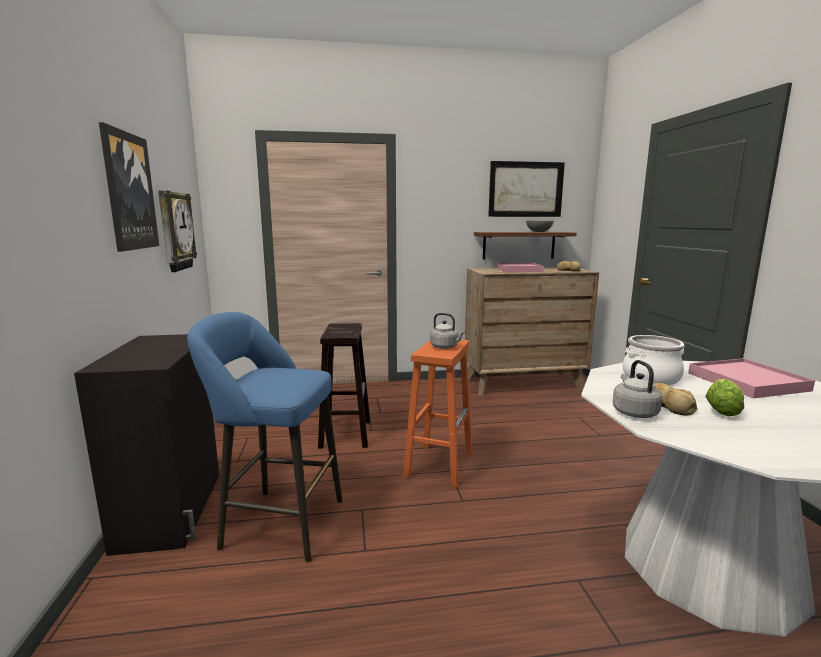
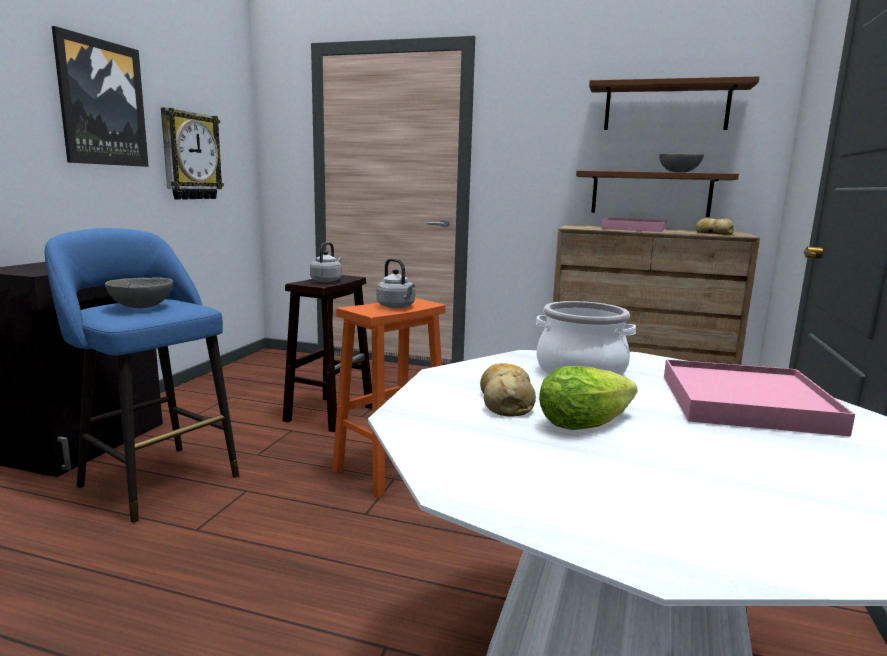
camera: 25 degrees right, 0 degrees up
picture [488,161,565,217] -> brown shelf [589,76,759,130]
grey kettle [613,360,662,418] -> grey kettle moved to [310,242,342,282]
none -> grey bowl [105,277,173,308]

